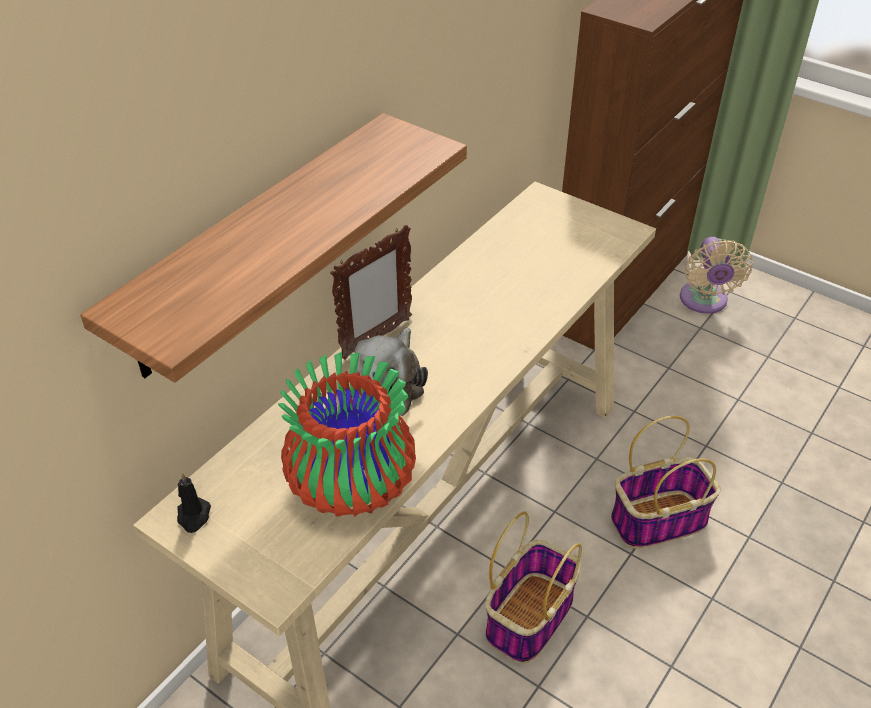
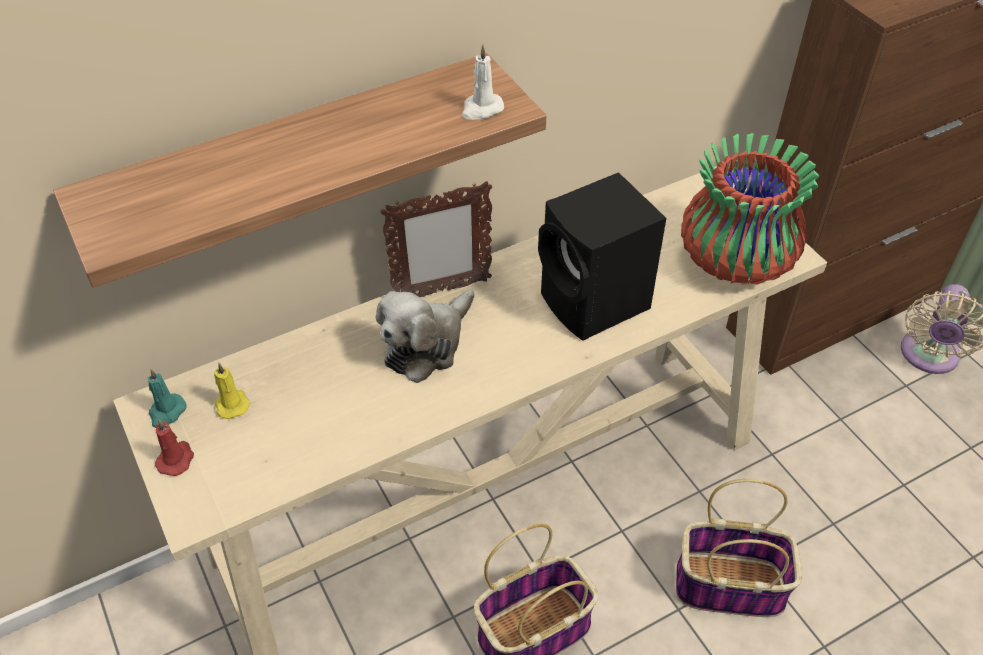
camera: 25 degrees right, 5 degrees up
black candle [177,473,211,533] -> turquoise candle [148,369,187,428]
vase [278,352,416,517] -> vase moved to [681,133,820,285]
none -> red candle [155,419,194,476]
none -> yellow candle [214,363,250,419]
none -> white candle [462,44,504,120]
none -> black speaker [538,172,666,341]

